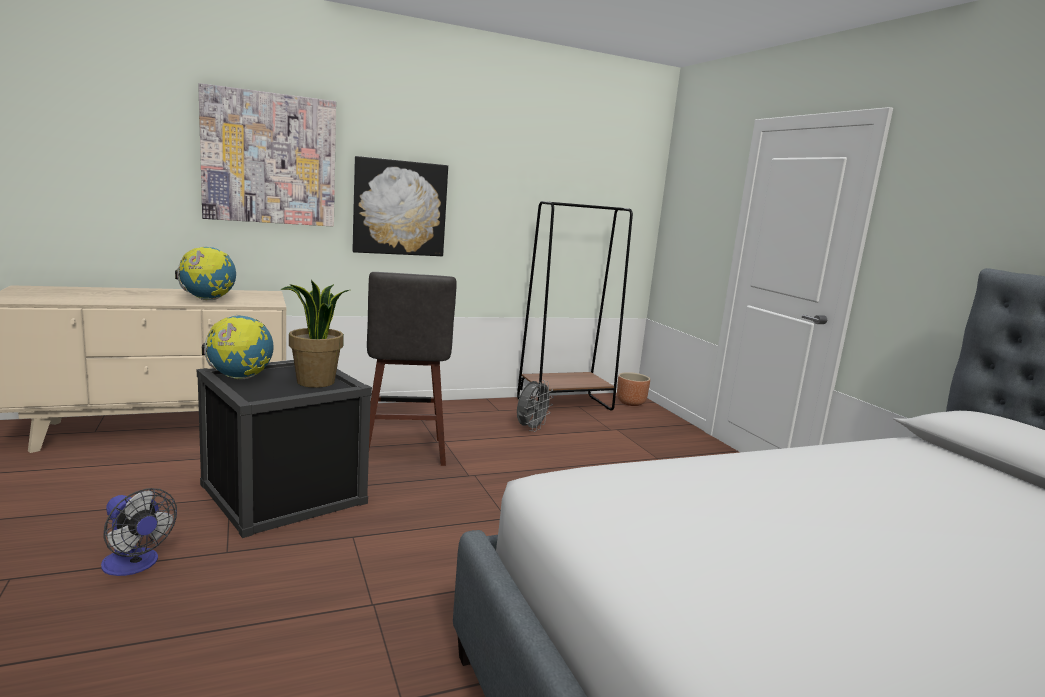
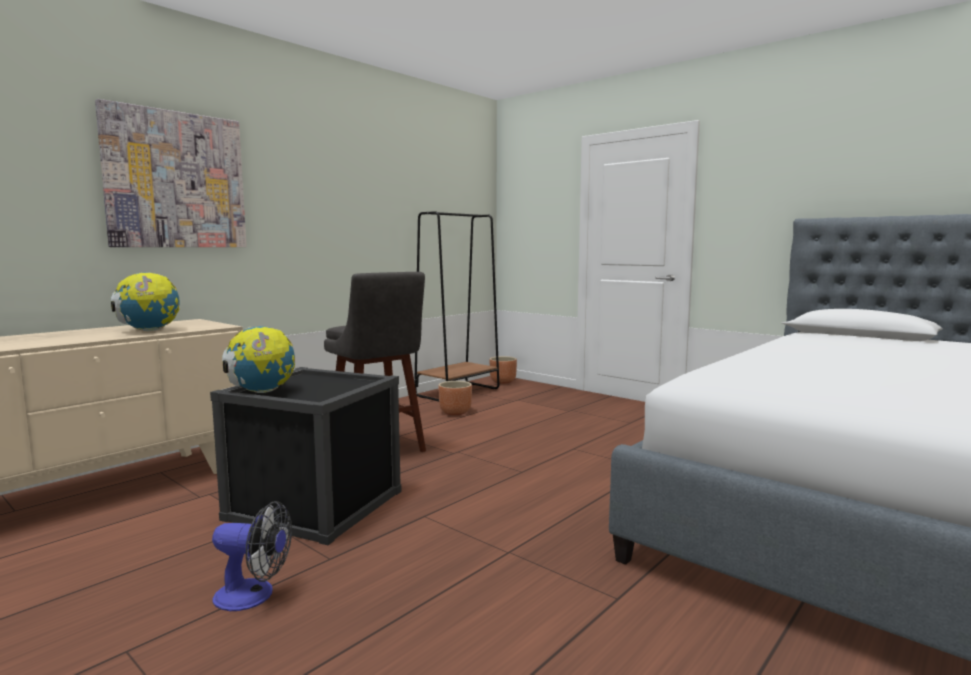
camera: 25 degrees left, 5 degrees down
potted plant [280,280,349,388] -> none
picture [352,156,448,256] -> none
grey fan [517,380,553,432] -> brown planter [438,381,472,415]

